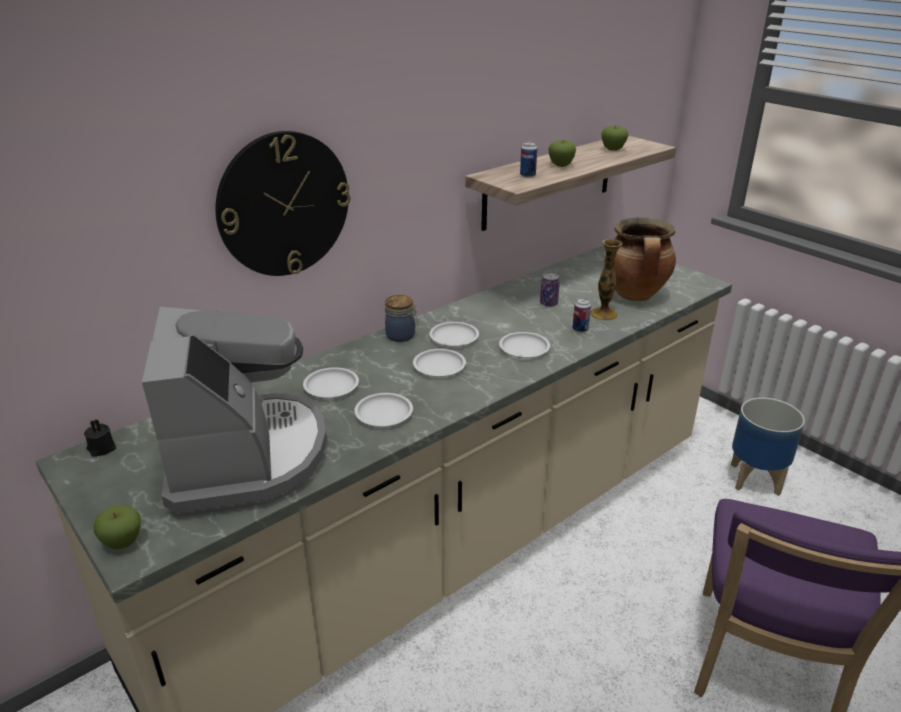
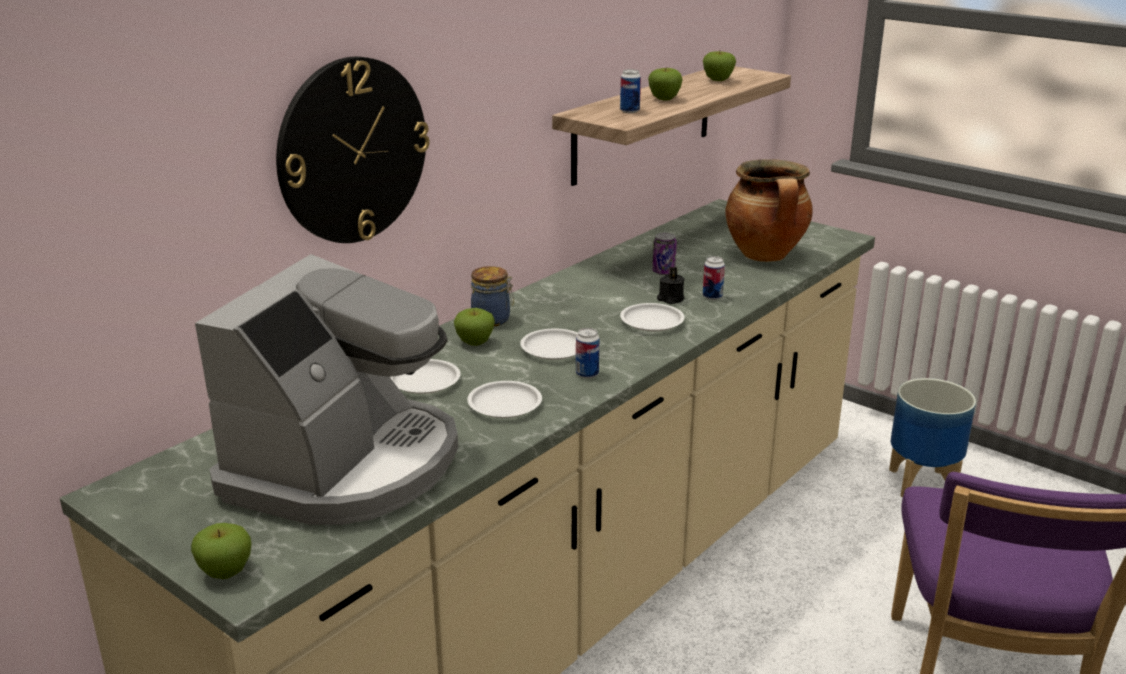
camera: 10 degrees left, 5 degrees down
black candle [84,419,116,457] -> black candle moved to [657,267,685,304]
coffee machine [142,307,327,517] -> coffee machine turned 45 degrees clockwise [195,254,458,525]
white plate [429,322,479,347] -> none
vase [590,239,622,321] -> none
none -> apple [454,308,495,346]
none -> can [576,328,599,378]

